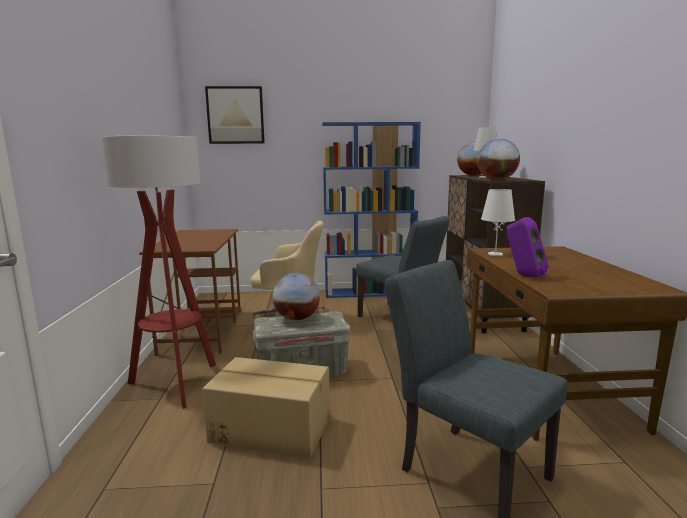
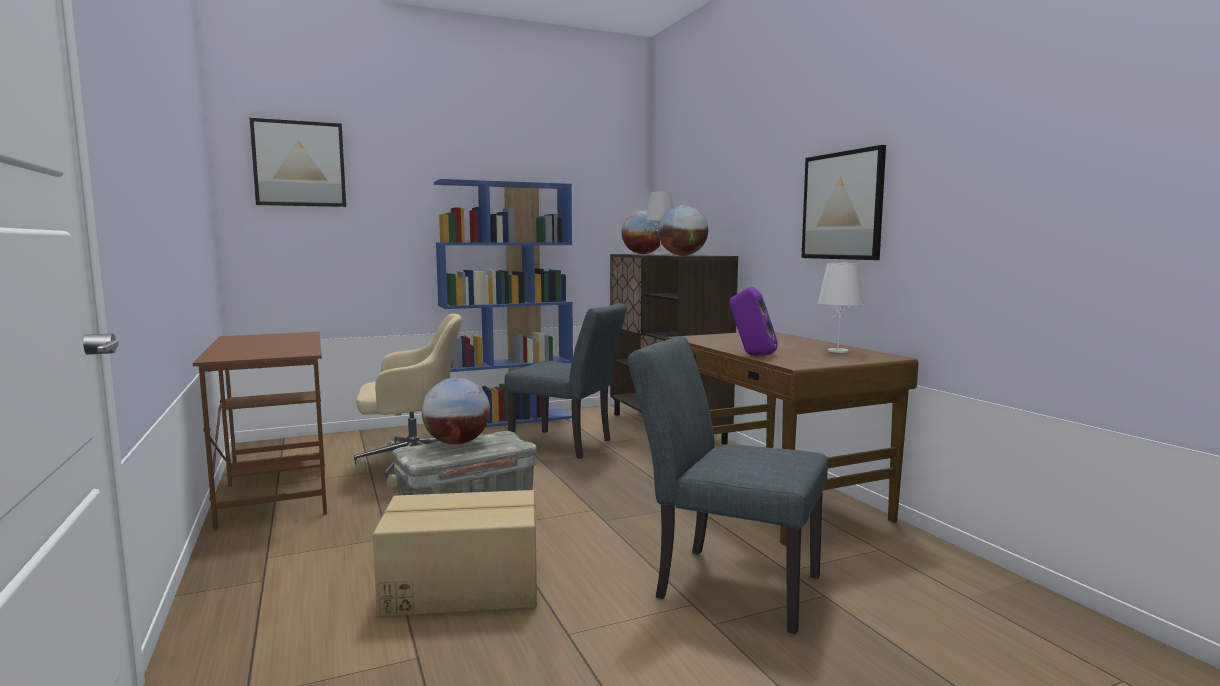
camera: 20 degrees left, 5 degrees down
floor lamp [102,136,216,409] -> none
white table lamp [481,189,515,256] -> white table lamp moved to [818,263,864,353]
none -> picture [801,145,886,260]

